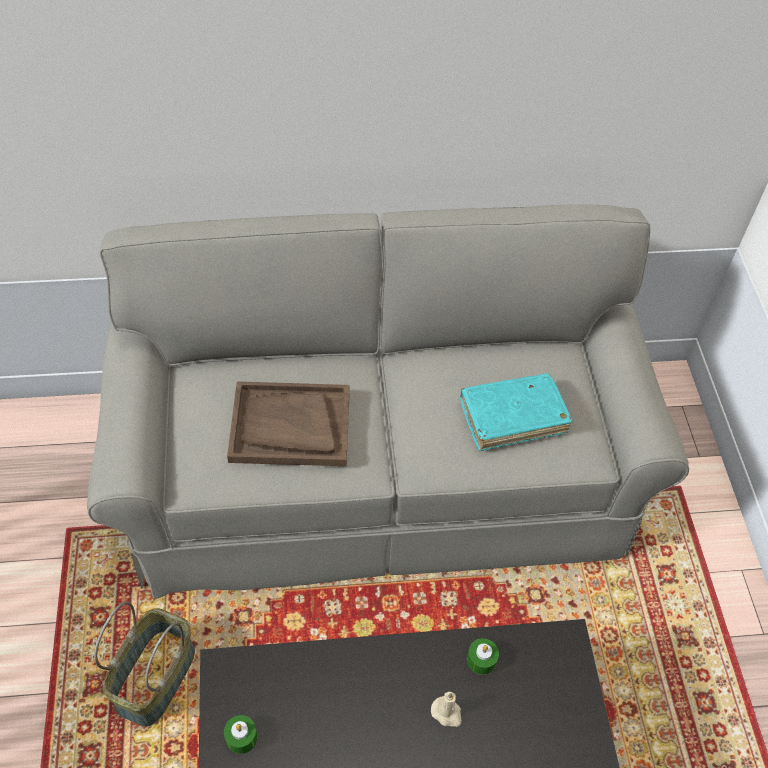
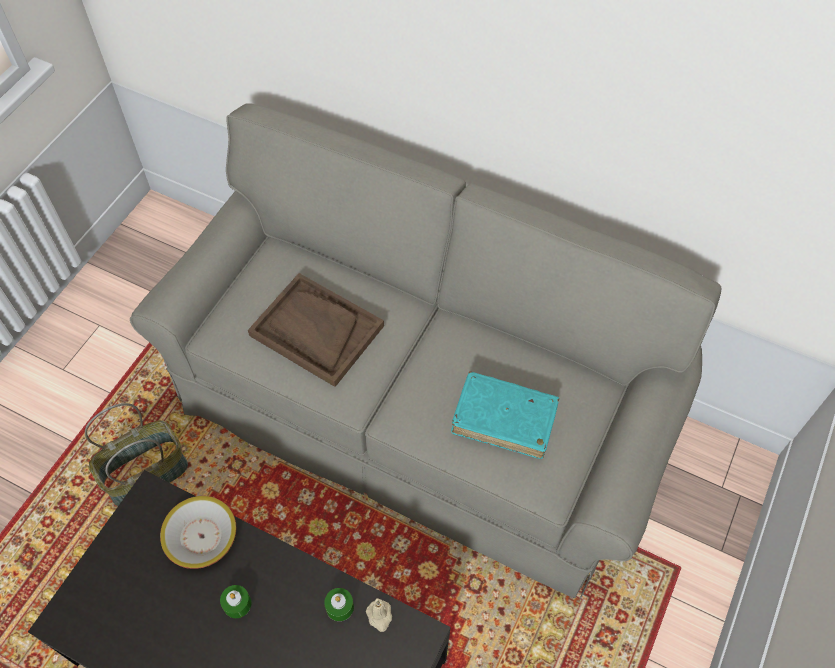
camera: 35 degrees right, 5 degrees up
green candle [224,715,257,754] -> green candle moved to [220,585,251,618]
beige candle [431,692,462,727] -> beige candle moved to [366,598,392,632]
none -> bowl [160,496,237,569]

